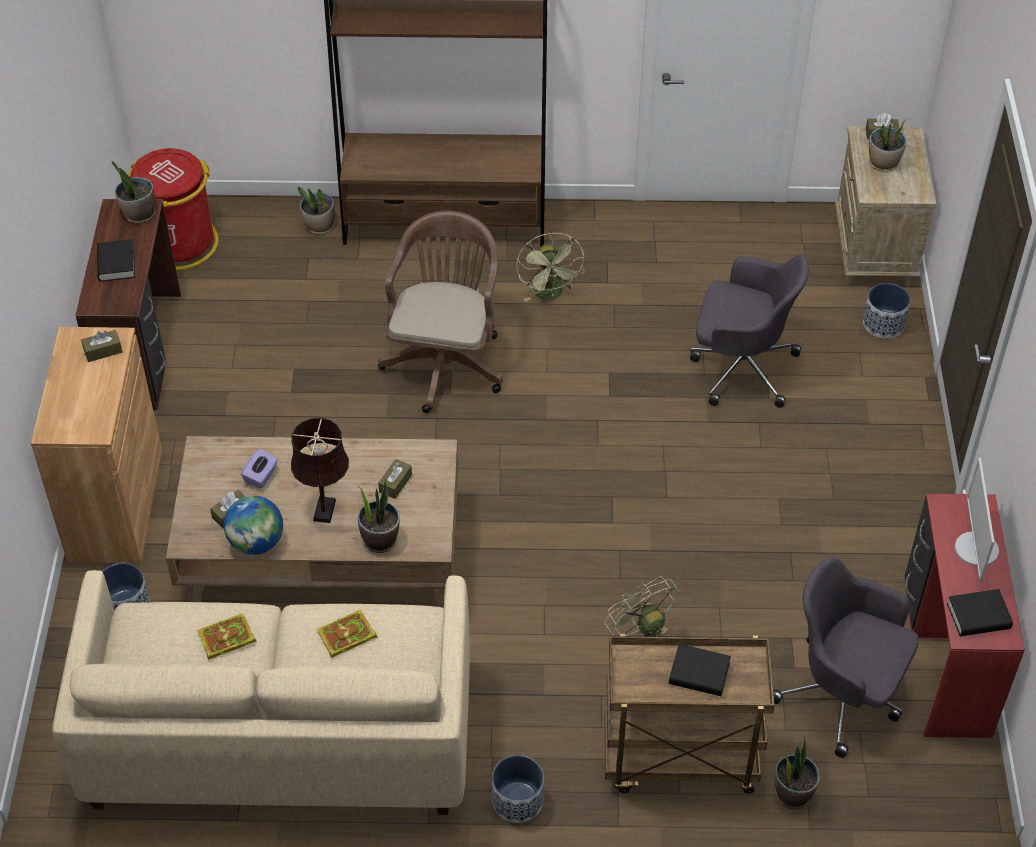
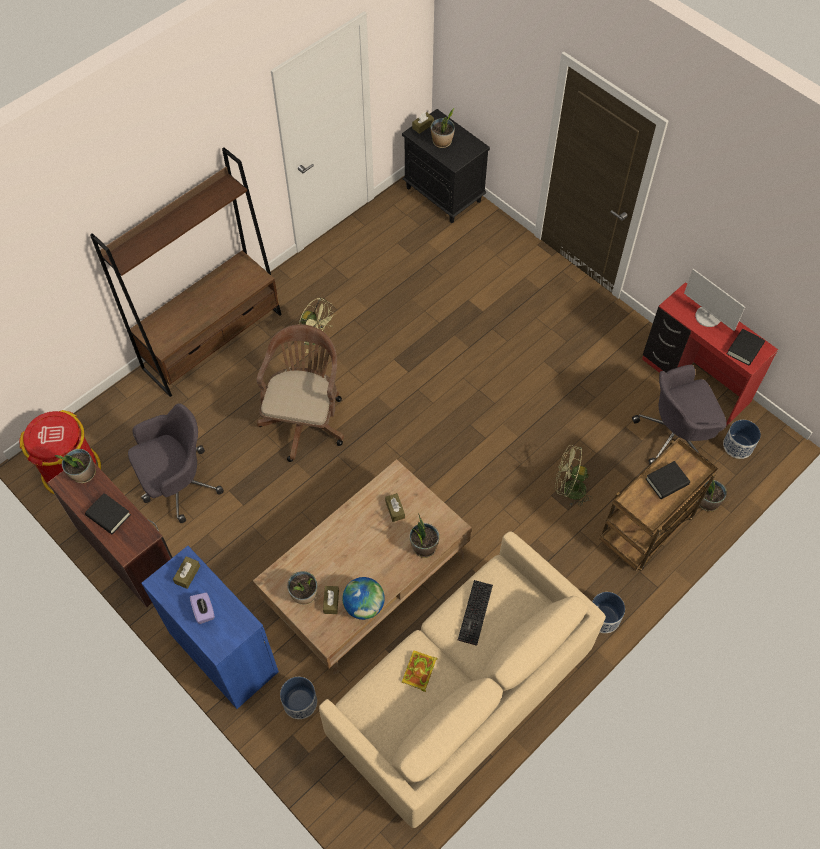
camera: 45 degrees left, 10 degrees up
brown cabinet [31,327,162,564] -> blue cabinet [141,546,279,709]
purple tissue box [241,448,278,488] -> purple tissue box moved to [190,592,215,624]
brown table lamp [291,418,349,523] -> none
potted plant [298,186,335,234] -> potted plant moved to [287,571,318,605]
book [317,610,377,658] -> keyboard [458,580,493,646]
brown office chair [378,210,503,413] -> brown office chair turned 45 degrees clockwise [257,324,344,462]
grey office chair [690,254,809,408] -> grey office chair moved to [128,404,224,523]
beige nightstand [835,126,936,287] -> black nightstand [402,109,490,223]
planter [863,283,910,338] -> planter moved to [723,420,761,459]

